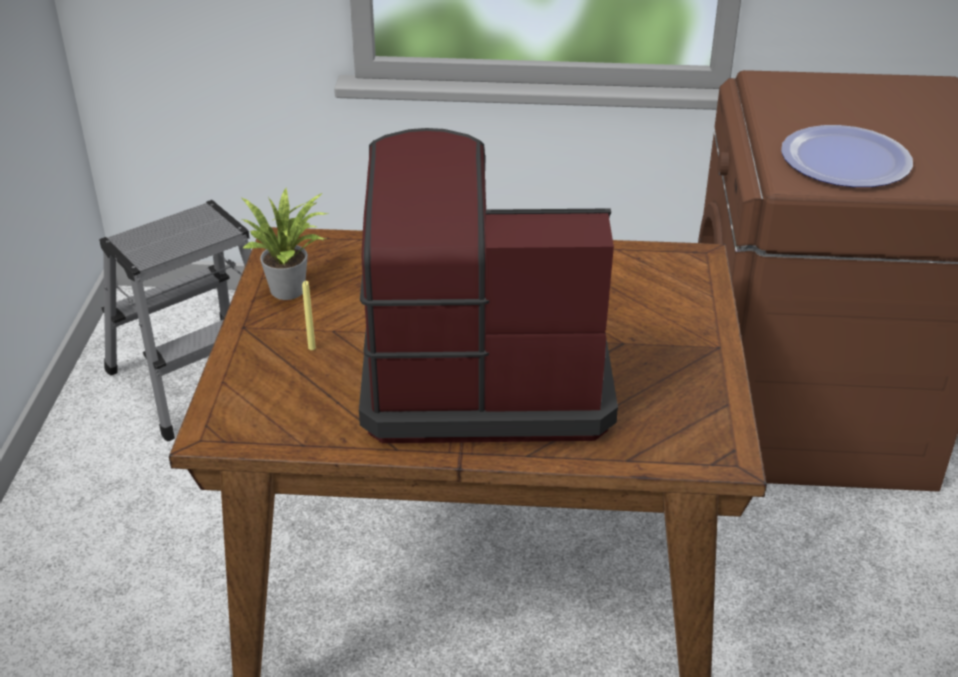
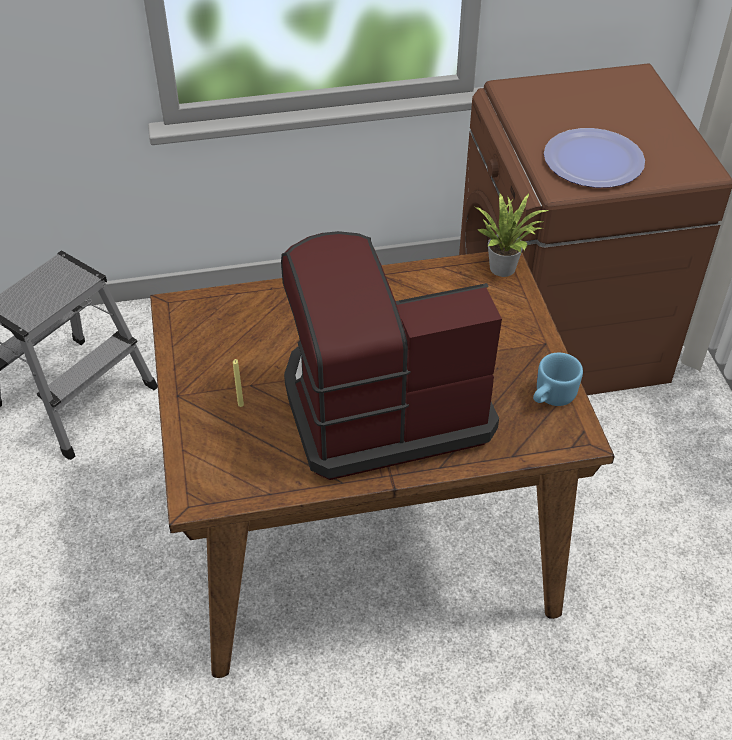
camera: 15 degrees left, 10 degrees up
potted plant [241,189,328,300] -> potted plant moved to [475,193,549,277]
none -> blue mug [533,353,583,406]

